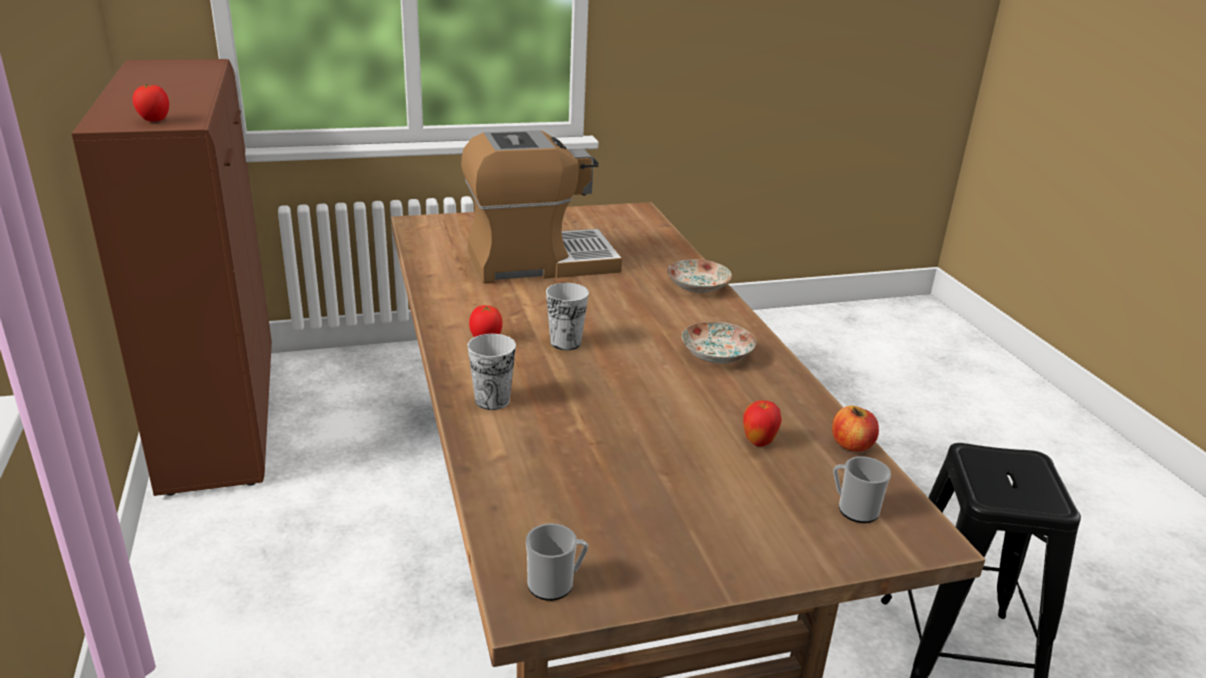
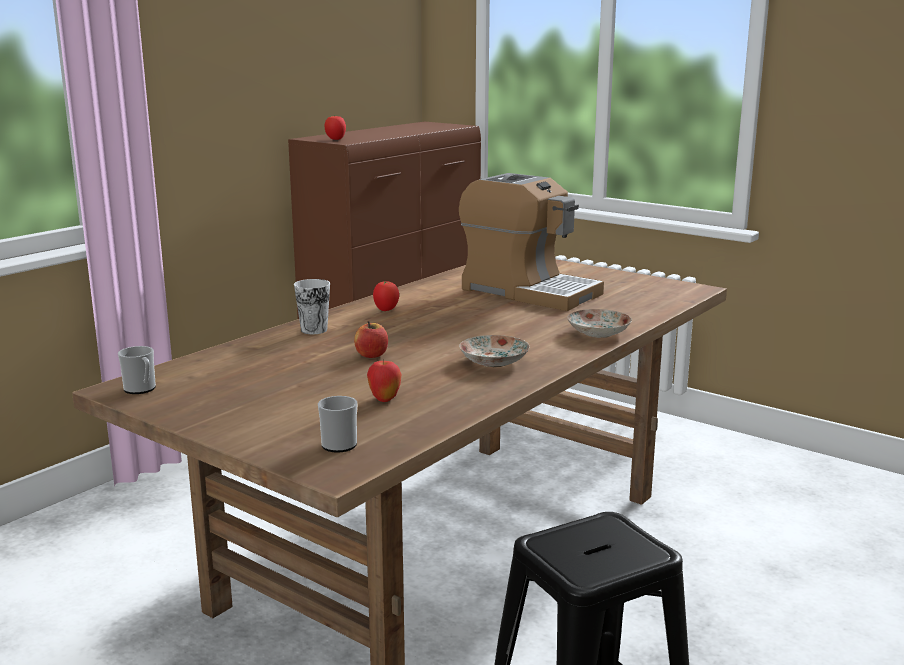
camera: 55 degrees right, 10 degrees down
cup [546,283,589,350] -> none
apple [832,406,879,452] -> apple moved to [354,321,388,358]

